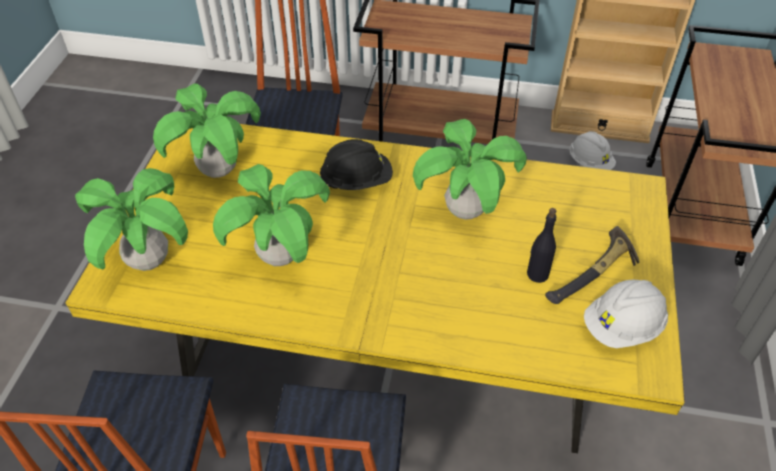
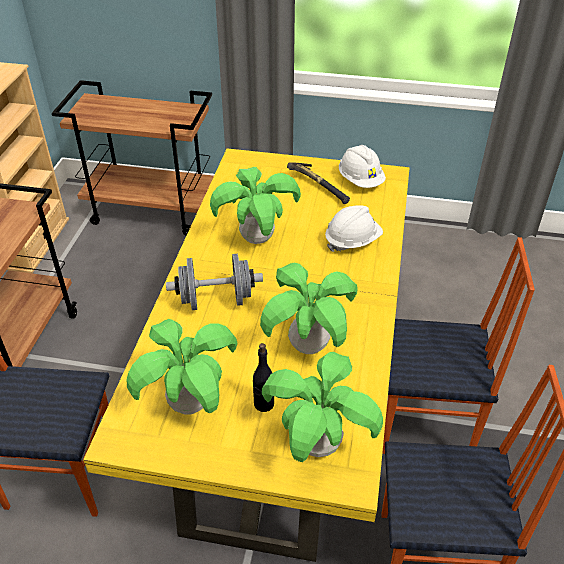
camera: 90 degrees left, 5 degrees down
black hard hat [320,139,393,190] -> grey dumbbell [166,254,263,310]
black bottle [527,208,557,283] -> black bottle moved to [253,343,274,412]
white hard hat [569,131,616,170] -> white hard hat moved to [325,205,383,252]

